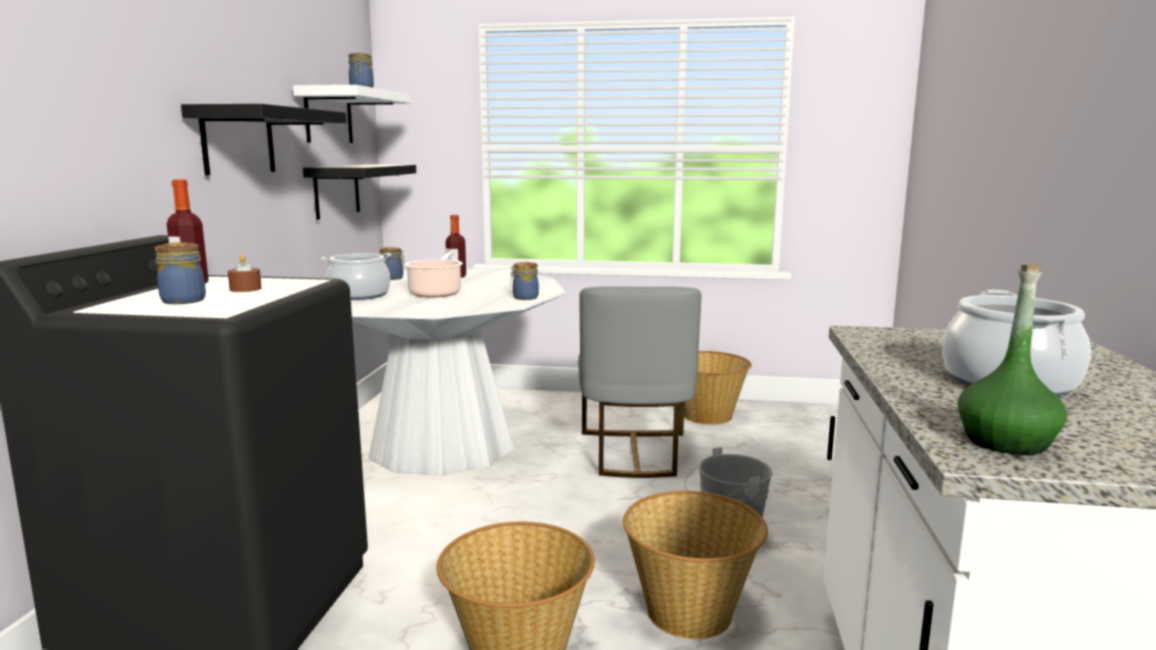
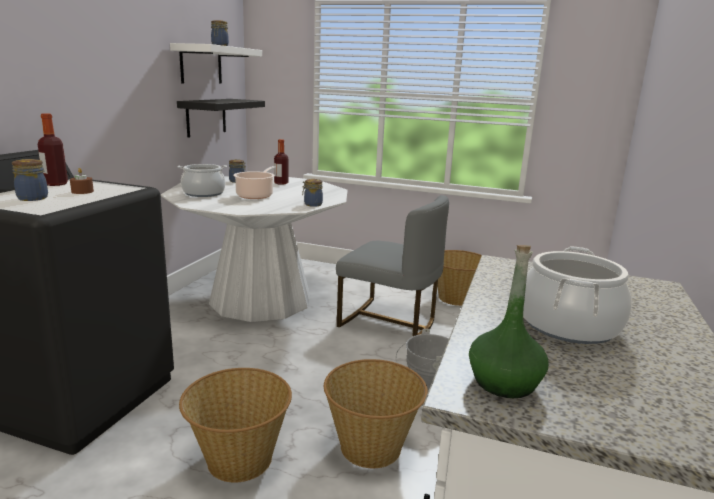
camera: 10 degrees right, 5 degrees up
black shelf [181,104,346,175] -> none
grey chair [578,286,702,478] -> grey chair turned 75 degrees counterclockwise [336,195,449,337]

